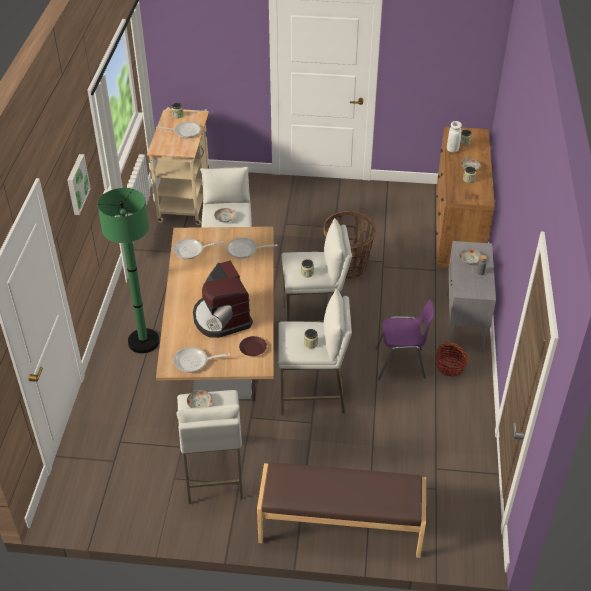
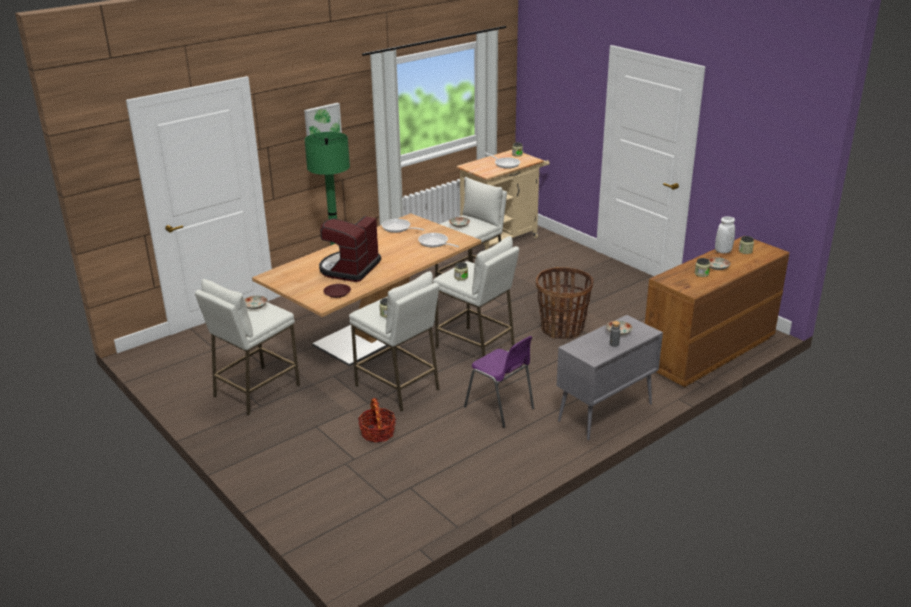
camera: 45 degrees right, 15 degrees down
frying pan [173,347,230,373] -> none
brown bench [257,462,426,558] -> none
basket [436,342,468,377] -> basket moved to [358,398,396,443]

